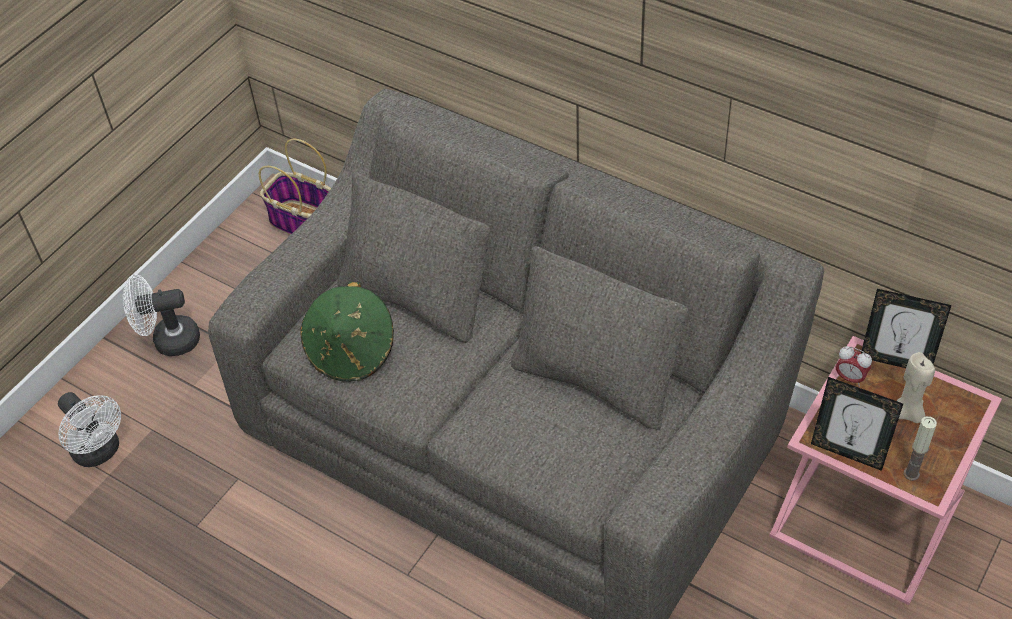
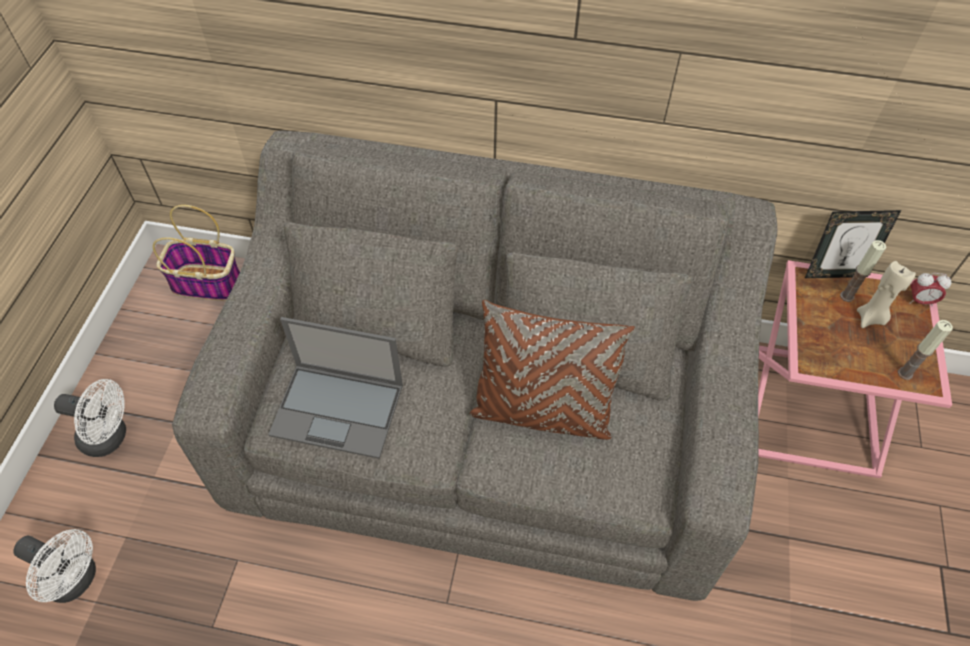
camera: 25 degrees left, 5 degrees up
white fan [123,275,200,356] -> white fan turned 135 degrees counterclockwise [54,379,126,457]
green hat [300,282,394,382] -> laptop [268,317,403,459]
picture frame [811,377,903,471] -> none
alarm clock [836,346,872,387] -> alarm clock moved to [909,273,952,307]
none -> brown pillow [469,300,635,440]
none -> candle [840,240,886,302]

